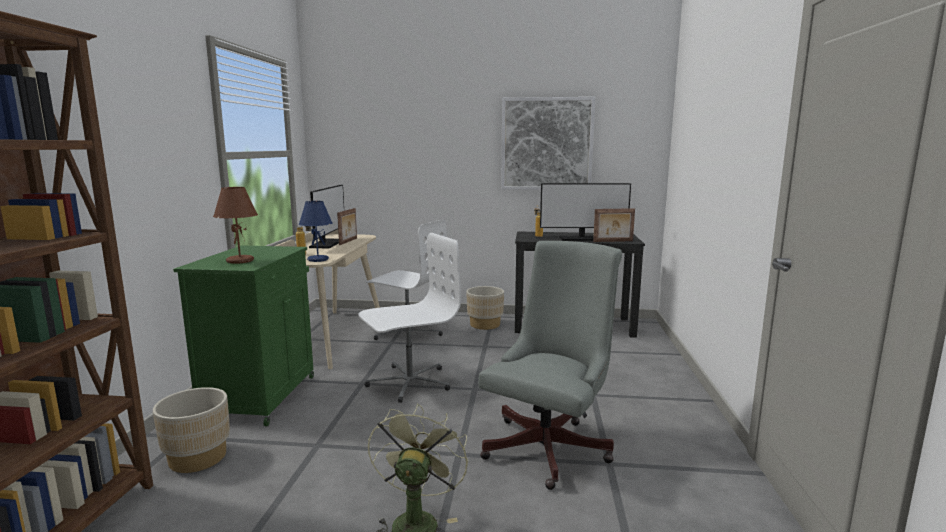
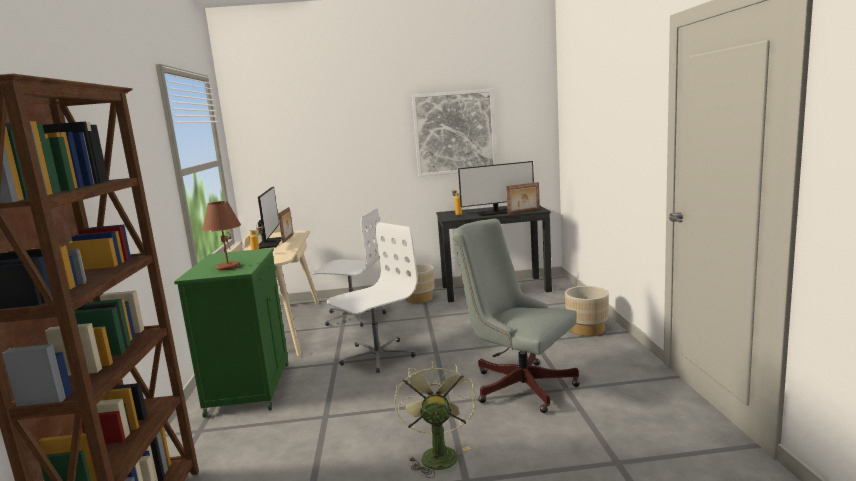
camera: 10 degrees left, 0 degrees up
beige planter [153,387,230,473] -> beige planter moved to [565,286,609,336]
blue table lamp [299,201,332,262] -> none
grey office chair [478,241,622,490] -> grey office chair turned 75 degrees counterclockwise [453,219,580,413]

